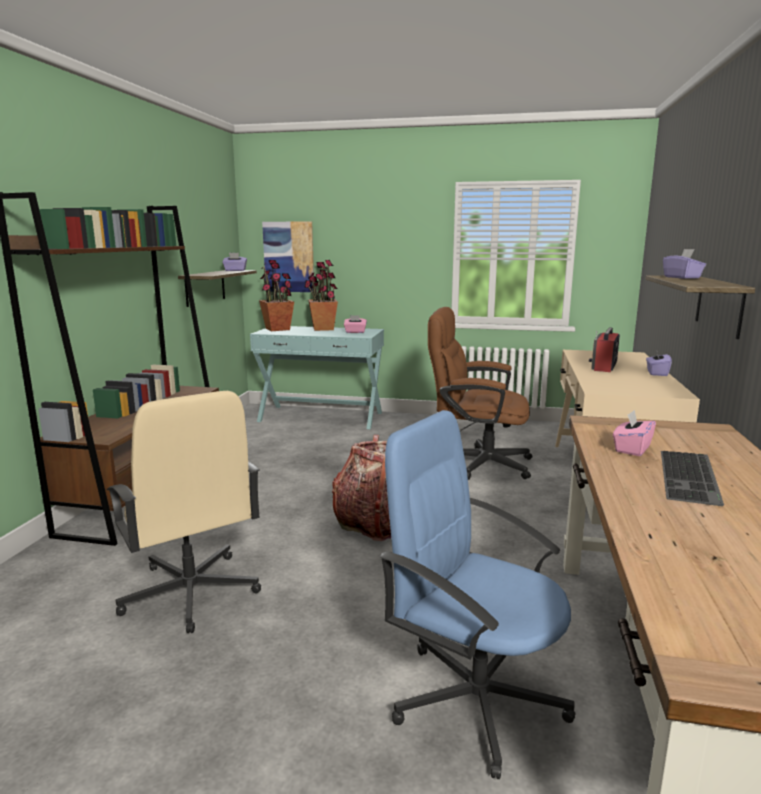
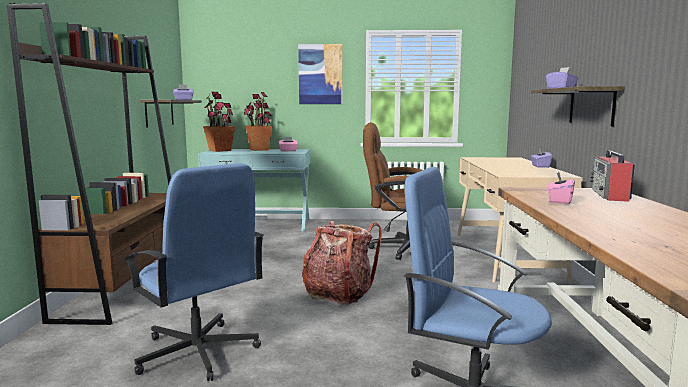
camera: 10 degrees left, 5 degrees down
beige office chair [107,391,261,633] -> blue office chair [124,163,264,381]
picture [262,221,314,292] -> picture moved to [298,44,342,104]
radio [589,327,620,372] -> radio moved to [590,150,635,202]
keyboard [661,451,724,506] -> none

